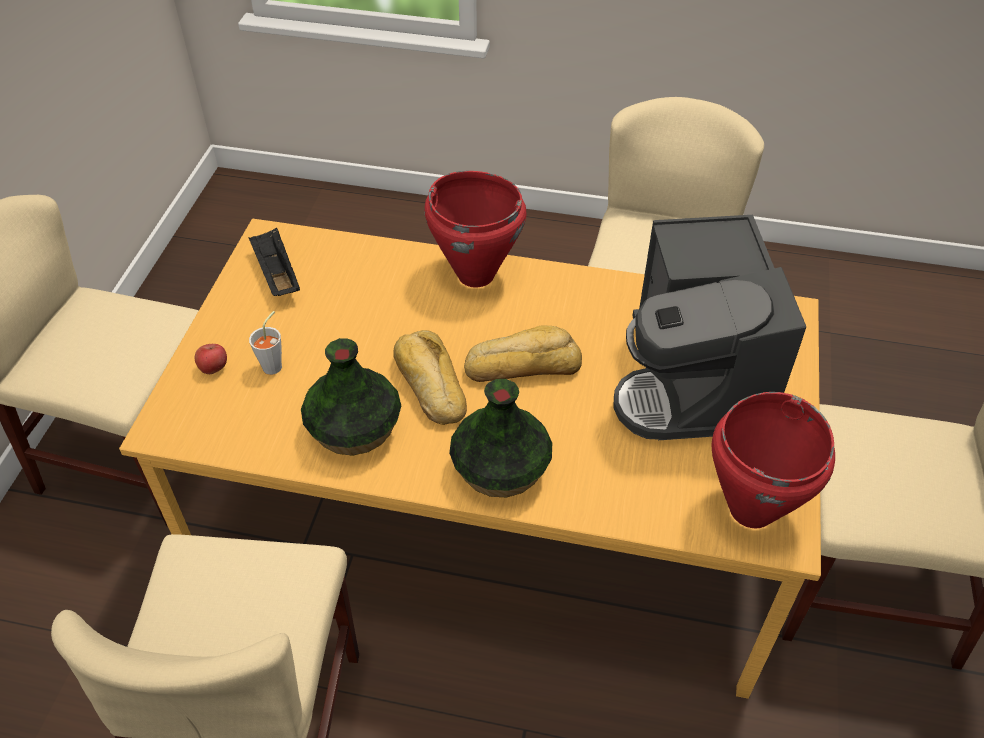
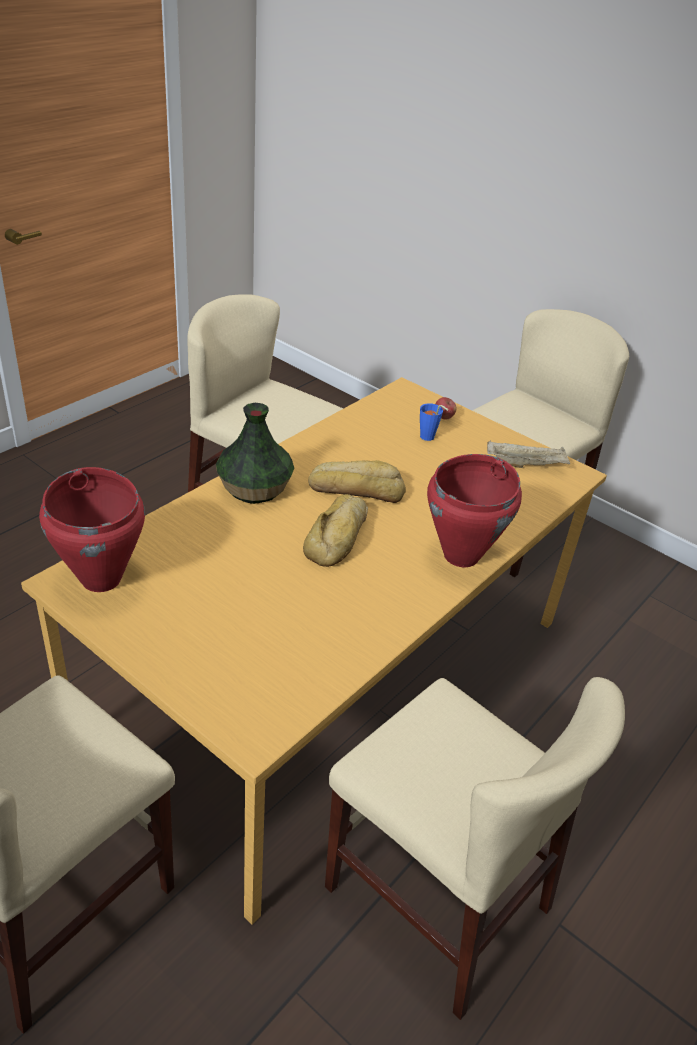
camera: 115 degrees right, 10 degrees down
black tray [249,228,300,296] -> beige tray [487,441,570,468]
grey cup [249,311,282,375] -> blue cup [420,403,448,441]
vase [301,338,401,456] -> none
coffee machine [613,215,806,440] -> none

